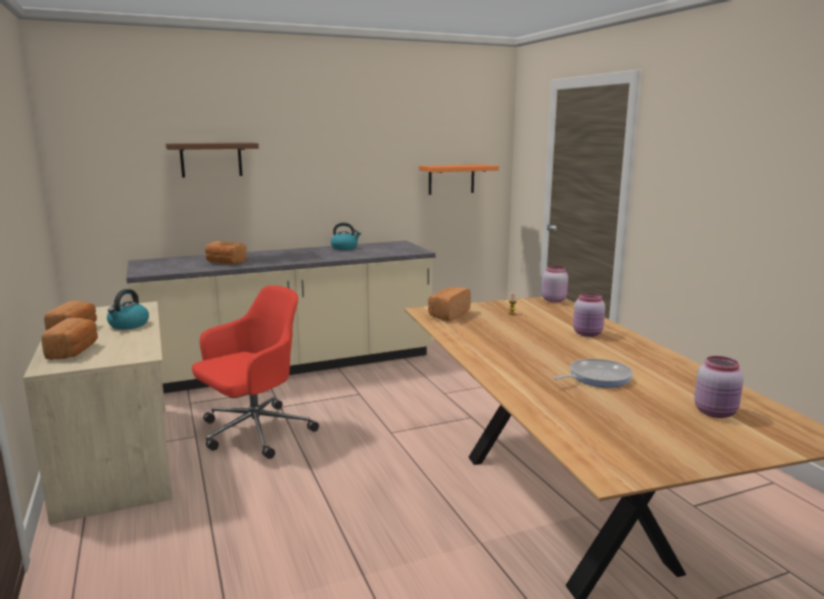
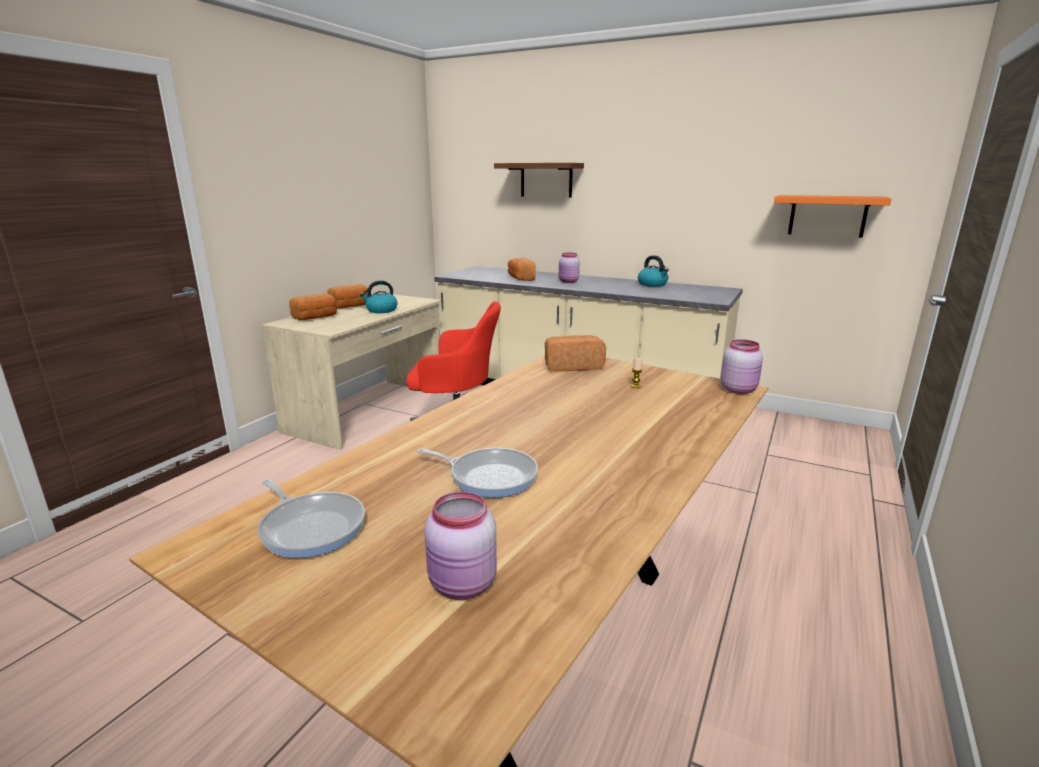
camera: 50 degrees right, 5 degrees up
pink jar [573,293,605,337] -> pink jar moved to [559,253,580,283]
none -> frying pan [258,479,365,558]

